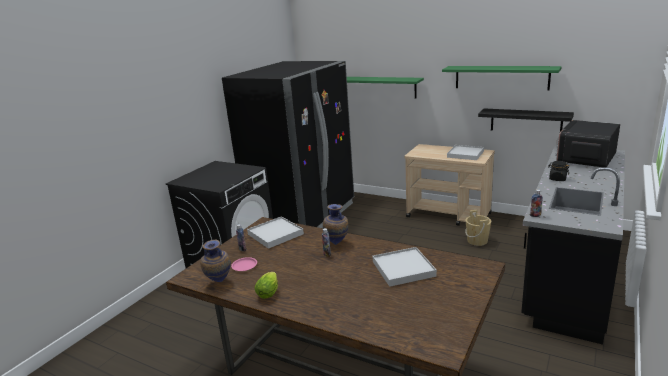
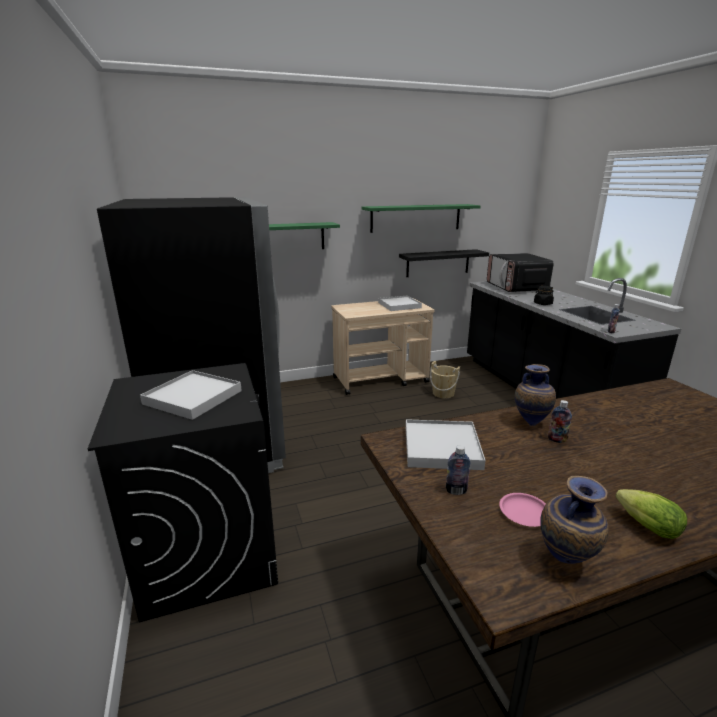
camera: 50 degrees left, 0 degrees up
white tray [373,247,437,287] -> white tray moved to [140,370,242,420]

